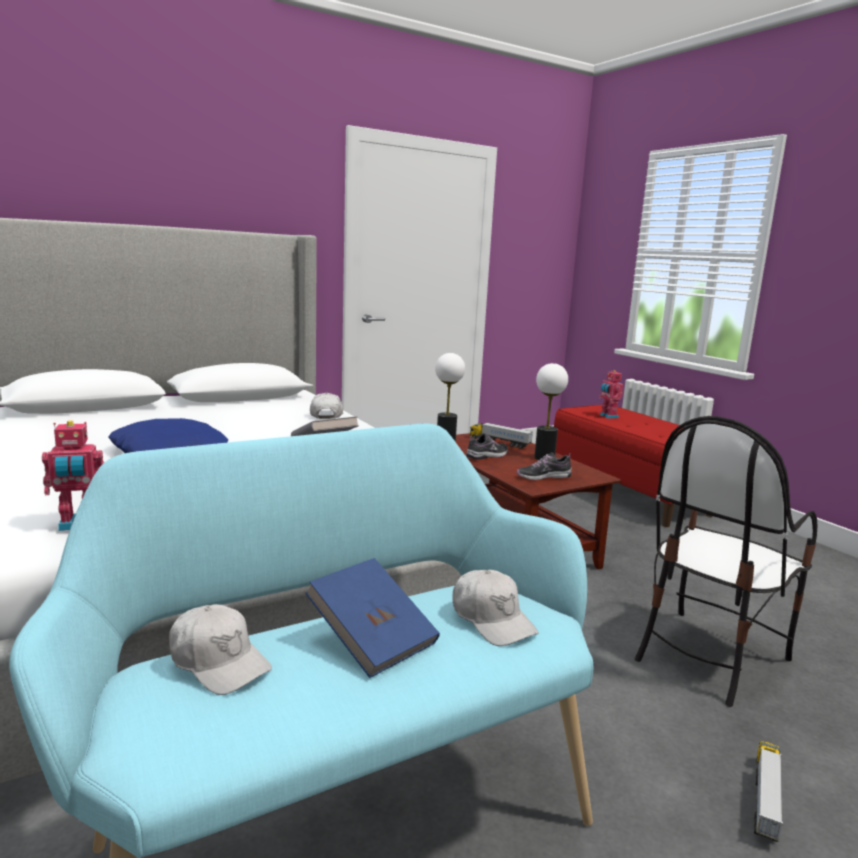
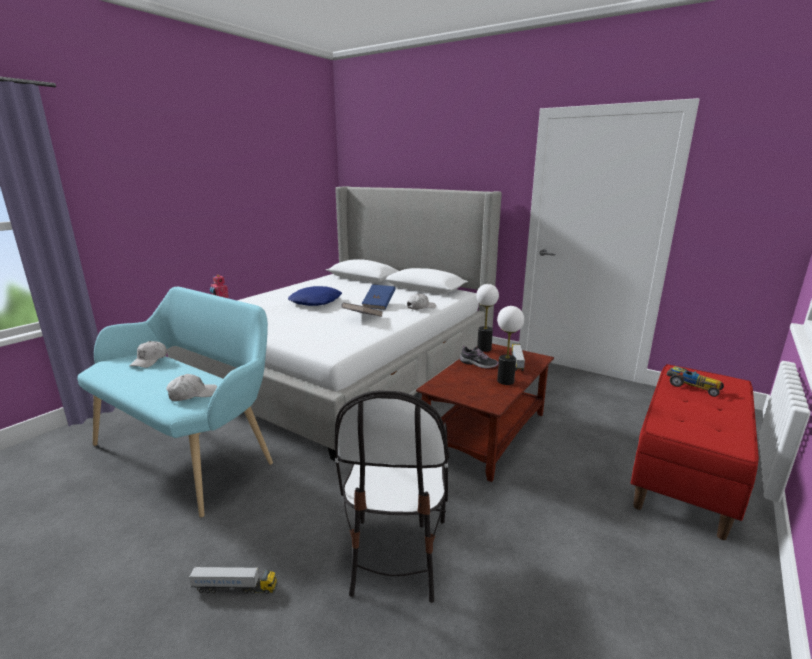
camera: 65 degrees right, 5 degrees up
blue book [305,558,440,678] -> blue book moved to [362,284,396,310]
white cap [452,570,539,646] -> white cap turned 150 degrees counterclockwise [166,374,217,401]
shoe [517,452,572,480] -> none
toy robot [599,370,623,418] -> toy car [667,366,724,397]
chair [635,416,817,707] -> chair turned 105 degrees counterclockwise [334,390,450,603]

